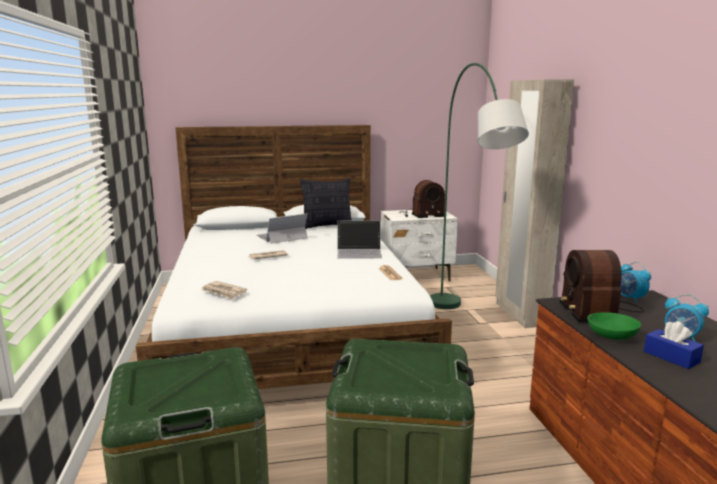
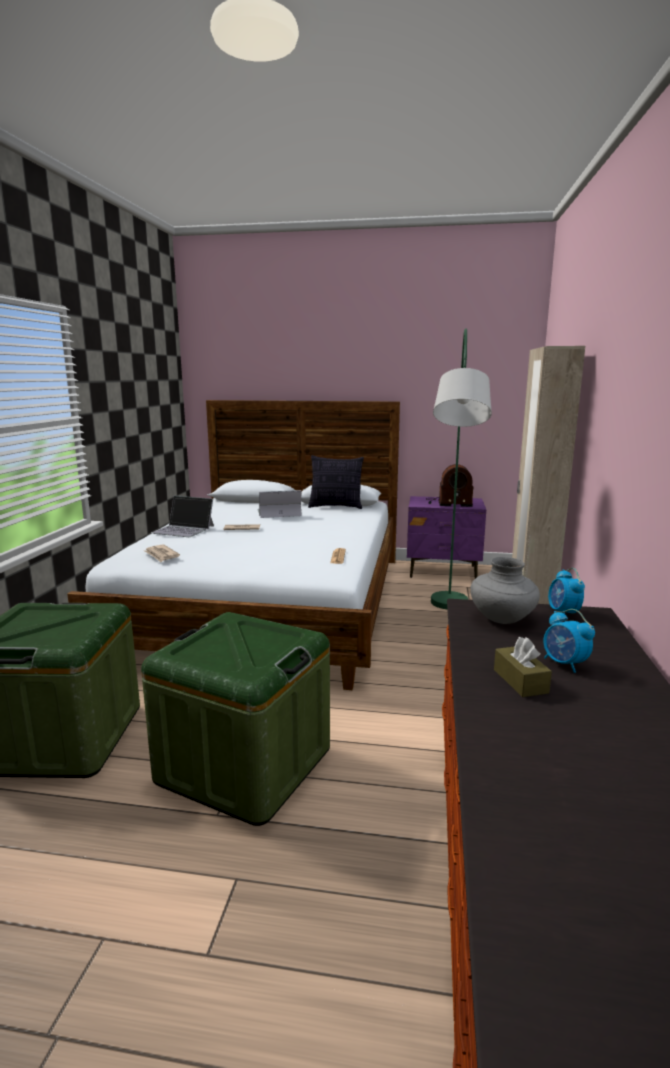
camera: 20 degrees right, 0 degrees up
laptop [337,220,382,259] -> laptop moved to [151,496,214,537]
white nightstand [381,210,458,282] -> purple nightstand [407,496,486,579]
radio [559,250,644,322] -> grey vase [470,557,540,624]
green bowl [587,312,641,340] -> none
blue tissue box [644,321,704,369] -> brown tissue box [494,637,552,697]

